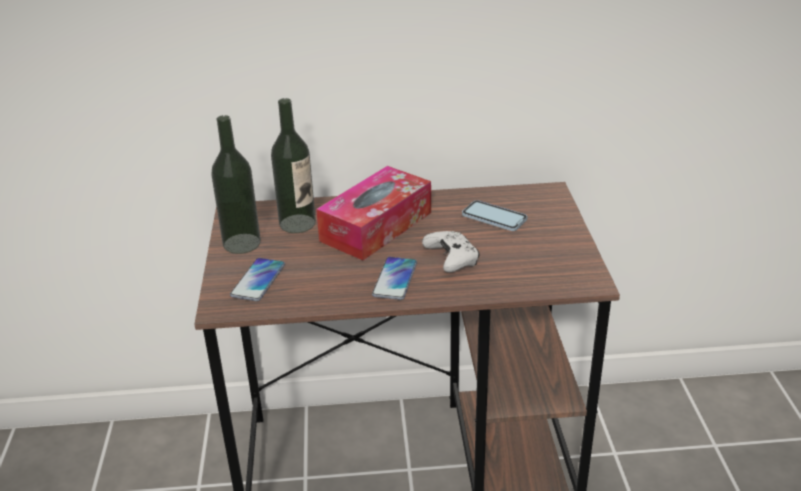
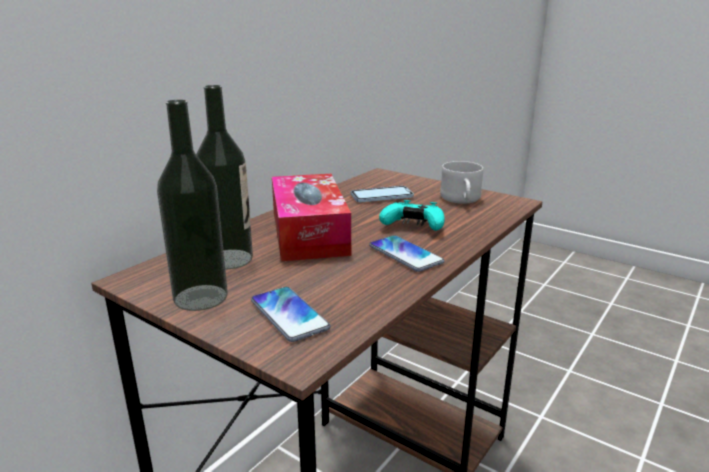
camera: 50 degrees left, 10 degrees down
white game controller [422,231,480,272] -> turquoise game controller [379,200,445,231]
none -> white mug [440,161,483,204]

